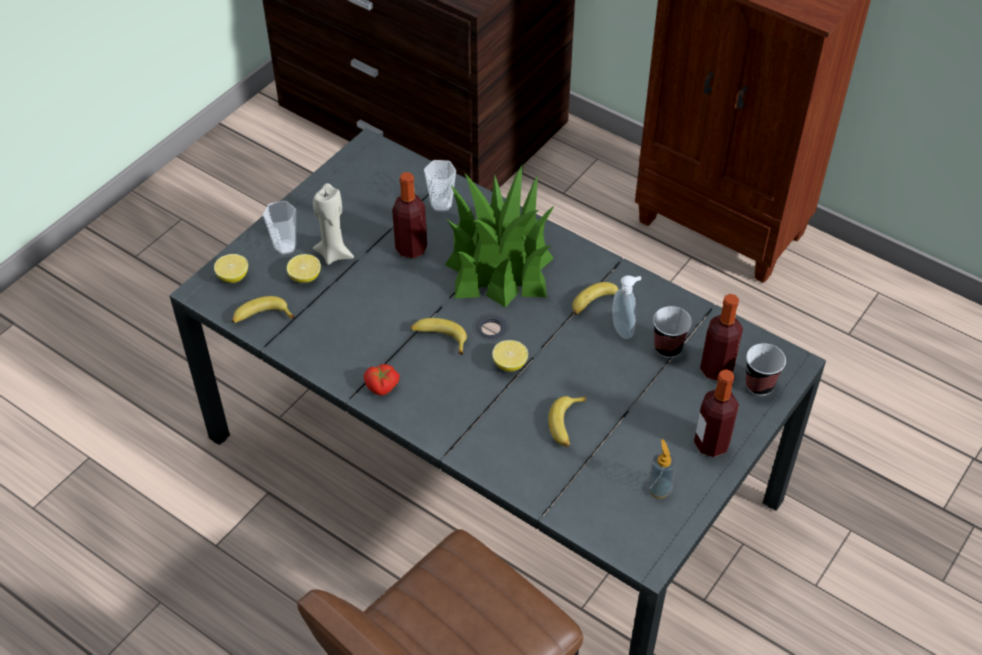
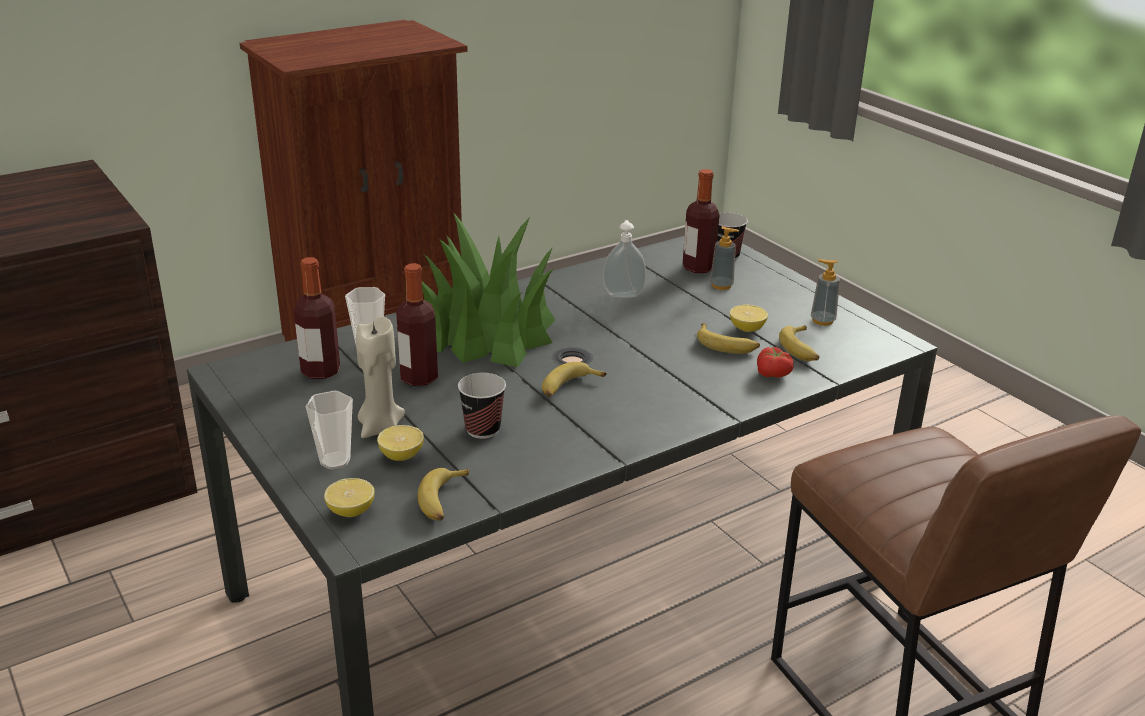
camera: 70 degrees left, 20 degrees down
tomato [364,364,400,396] -> tomato moved to [757,347,794,378]
lemon [492,340,528,372] -> lemon moved to [730,305,768,332]
banana [572,282,618,315] -> banana moved to [779,325,819,361]
cup [653,306,692,358] -> cup moved to [458,373,506,439]
bottle [694,369,739,457] -> bottle moved to [294,257,340,379]
none -> soap dispenser [710,226,739,290]

